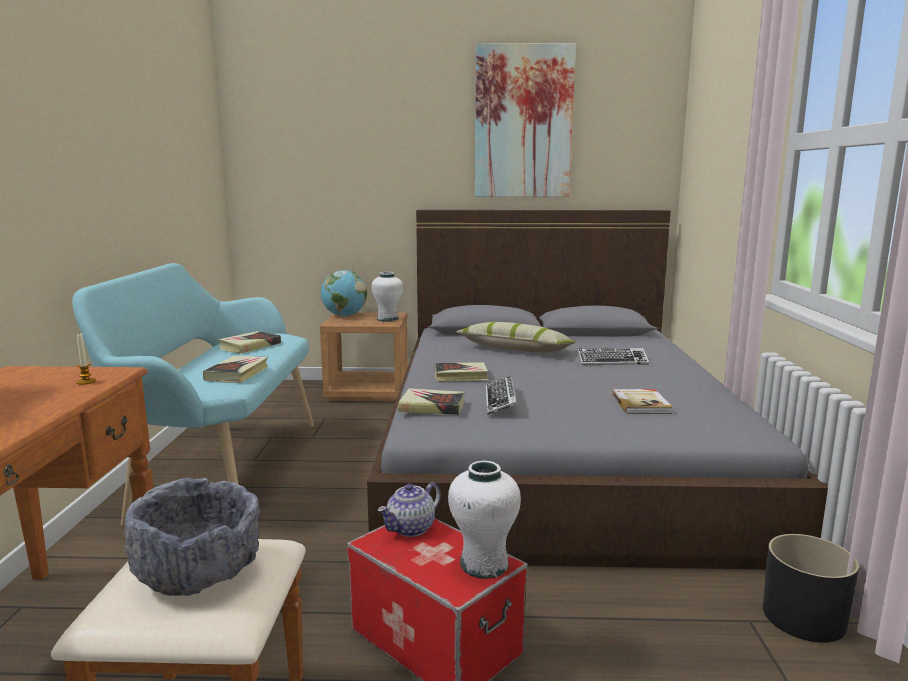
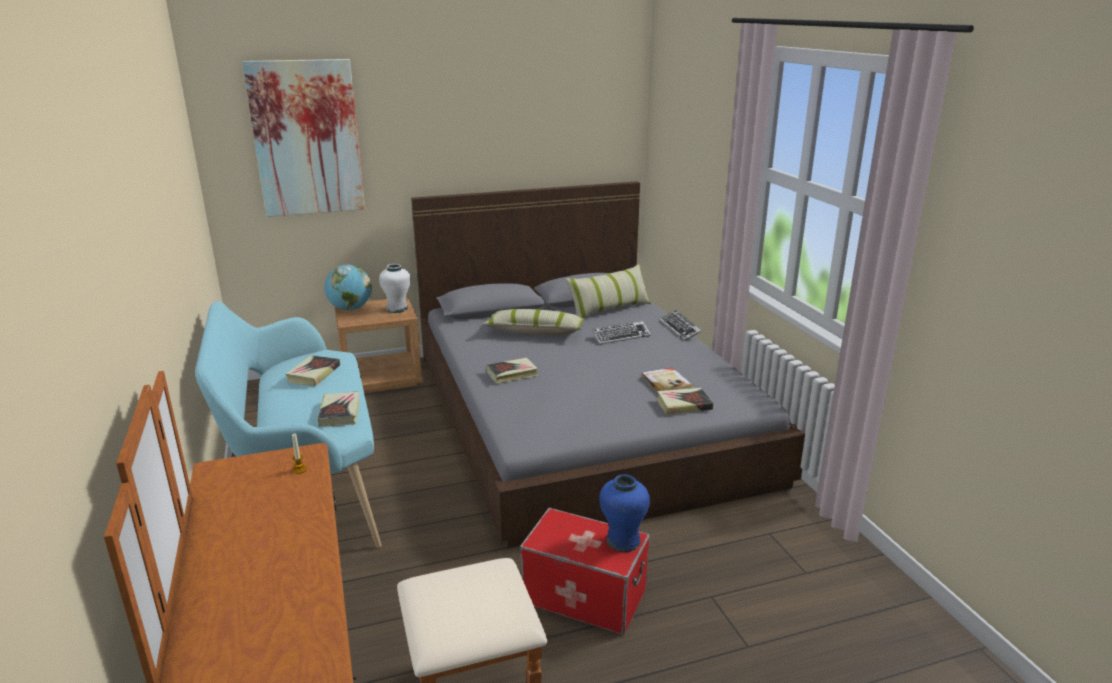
camera: 20 degrees left, 10 degrees up
grey bowl [123,478,260,596] -> none
teapot [378,482,441,537] -> none
book [398,388,465,415] -> book moved to [657,388,713,415]
white vase [448,461,521,579] -> blue vase [599,474,650,552]
picture [475,43,576,197] -> picture moved to [242,59,365,217]
keyboard [486,376,518,415] -> keyboard moved to [660,310,702,341]
black planter [763,534,859,643] -> none
none -> pillow [565,264,651,318]

